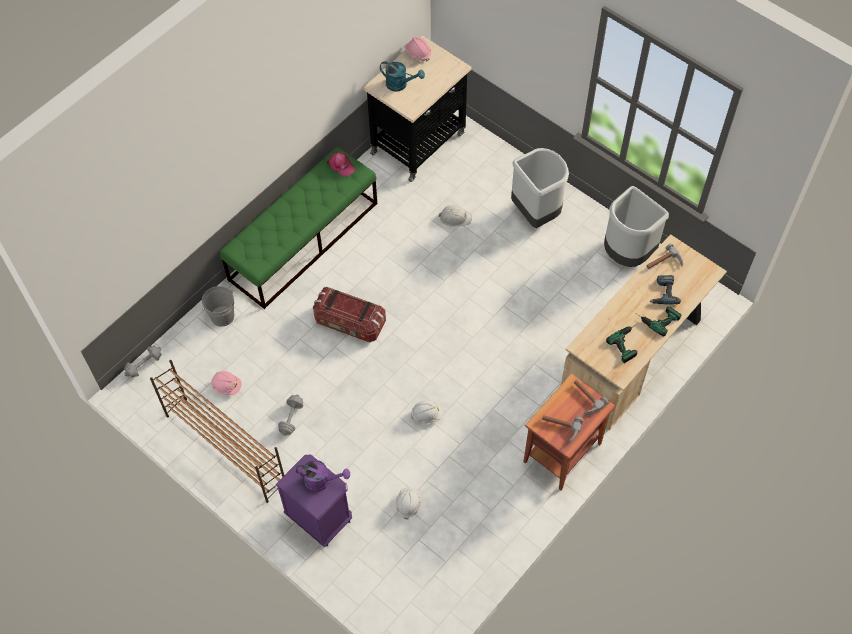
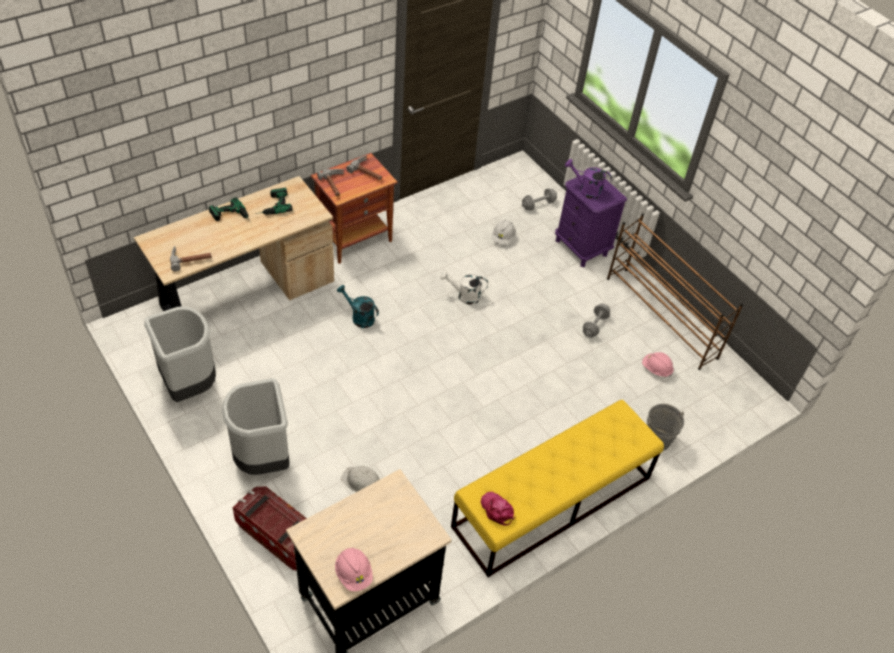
camera: 170 degrees left, 10 degrees down
grey dumbbell [124,345,162,378] -> grey dumbbell moved to [522,188,557,210]
green bench [220,147,377,309] -> yellow bench [451,400,664,577]
storage box [313,287,386,343] -> storage box moved to [233,486,307,571]
turquoise watering can [380,61,425,92] -> turquoise watering can moved to [337,285,379,328]
white hard hat [411,400,443,423] -> white watering can [440,271,488,305]
power drill [649,275,681,305] -> none

